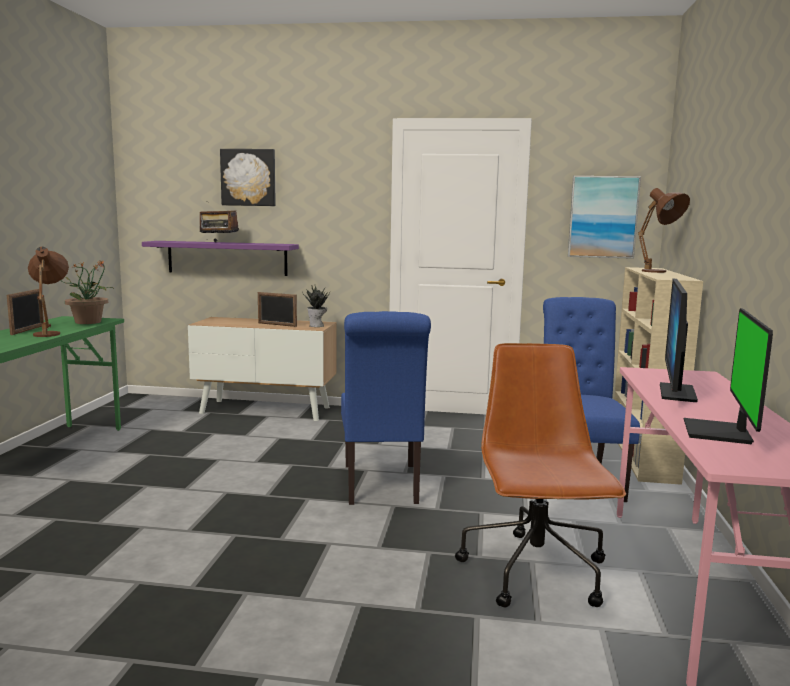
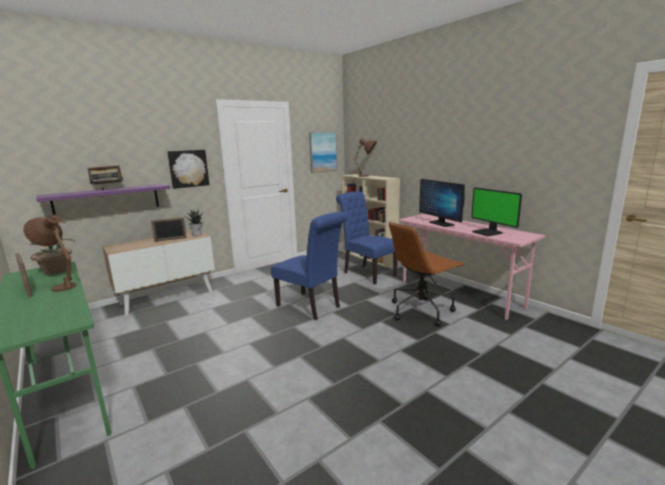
camera: 45 degrees left, 5 degrees up
picture [220,149,276,206] -> picture moved to [167,150,209,189]
brown office chair [455,343,626,607] -> brown office chair turned 75 degrees counterclockwise [389,222,464,326]

